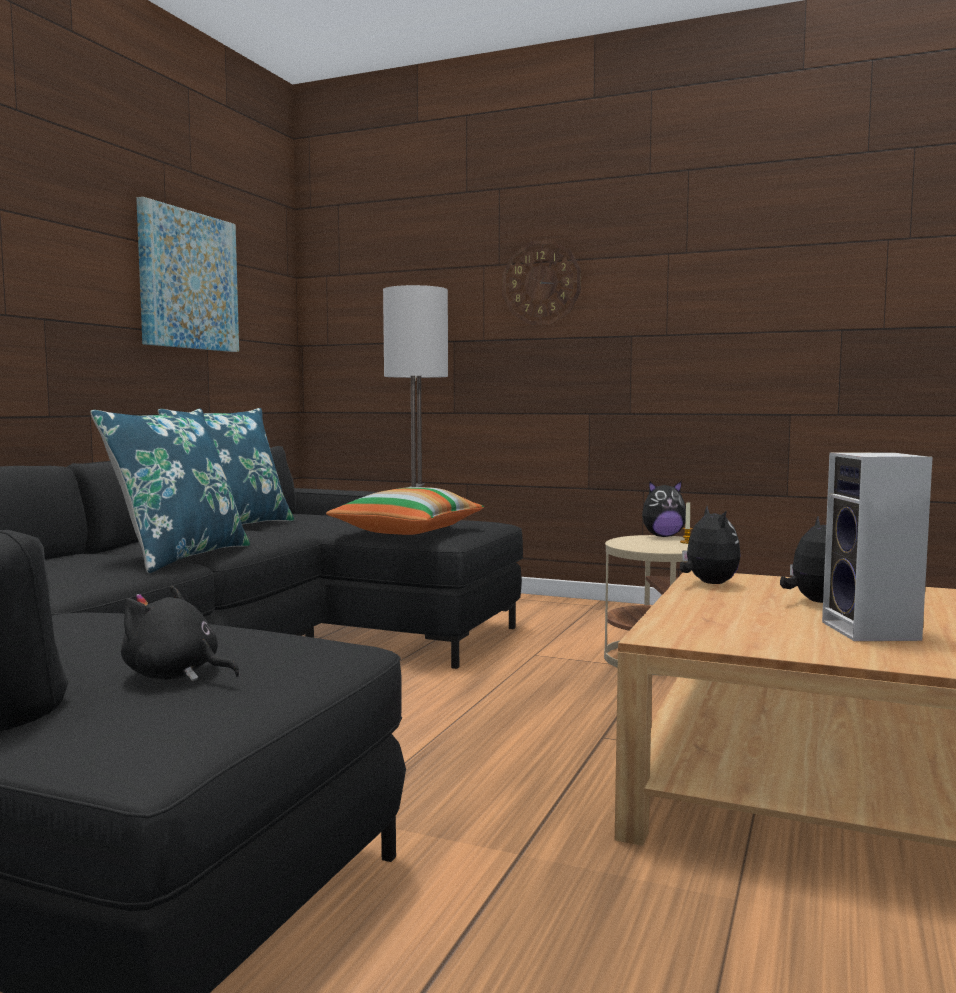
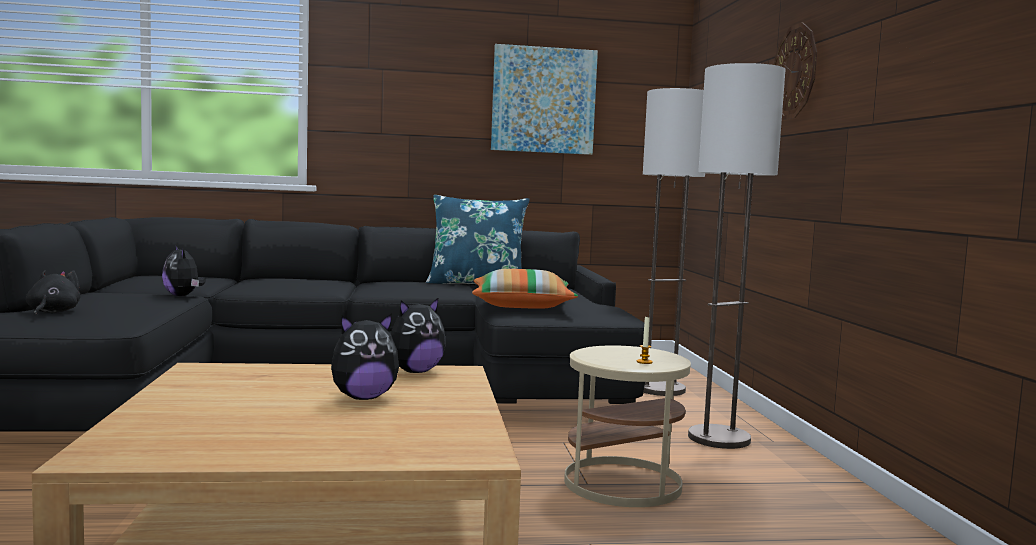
camera: 60 degrees right, 0 degrees up
blue pillow [90,408,250,573] -> none
plush toy [642,481,686,537] -> plush toy moved to [162,245,206,296]
speaker [822,452,933,641] -> none
none -> floor lamp [688,63,786,449]

